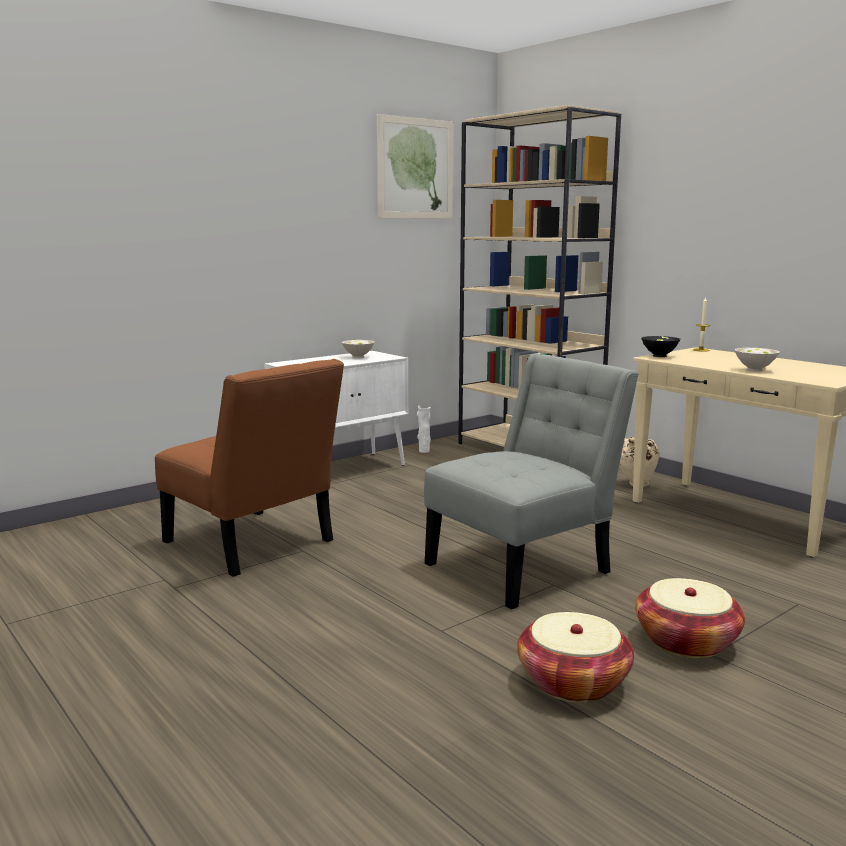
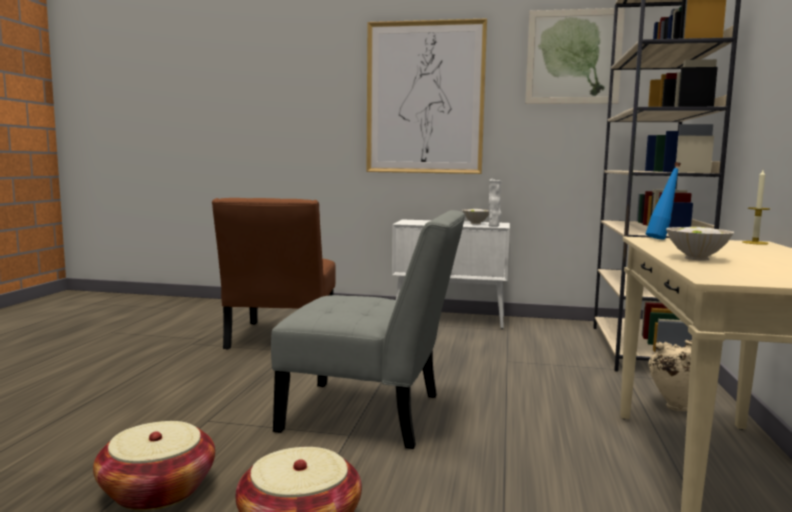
camera: 50 degrees right, 5 degrees down
white vase [417,406,431,453] -> white vase moved to [489,179,502,227]
black bowl [641,336,680,357] -> blue bottle [646,162,681,239]
none -> picture [366,18,487,174]

